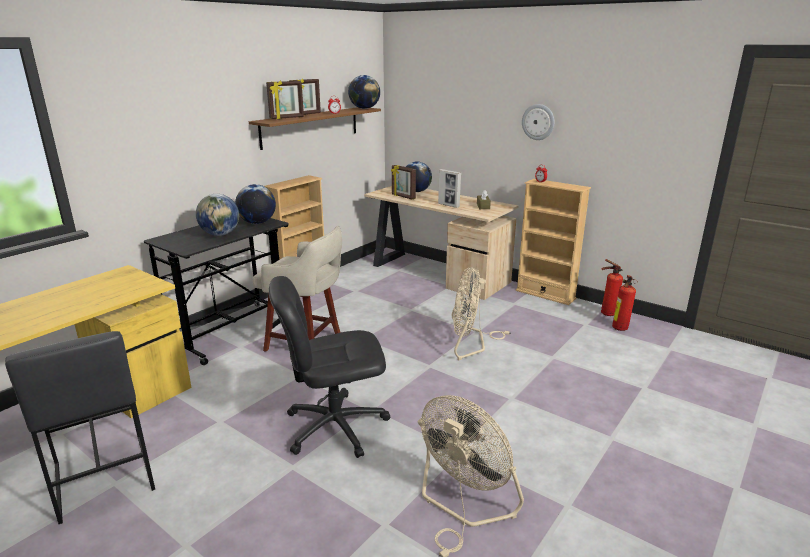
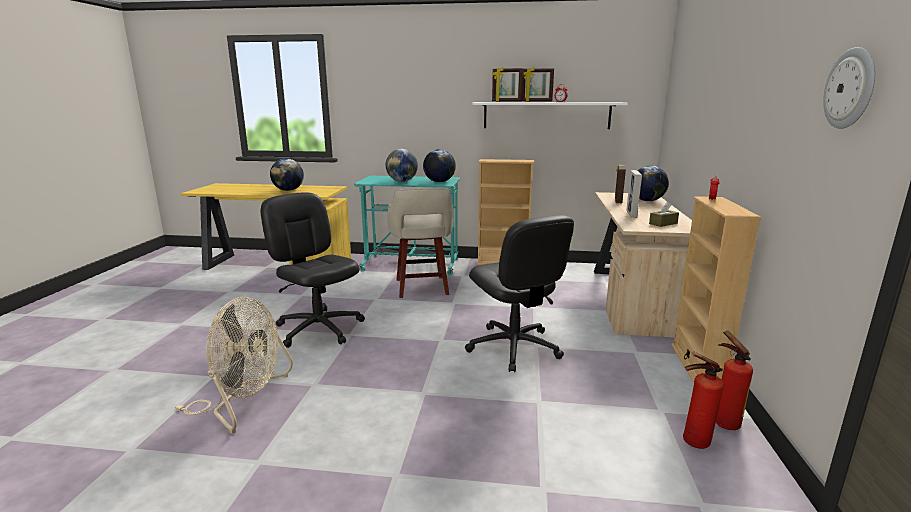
camera: 60 degrees right, 5 degrees down
grey stool [5,331,155,524] -> none
black desk [144,216,289,365] -> turquoise desk [354,176,460,276]
brown shelf [249,107,381,150] -> white shelf [472,102,628,129]
globe [348,75,380,109] -> globe moved to [270,158,304,191]
beige fan [452,267,510,360] -> black office chair [465,215,574,372]
wall clock [522,104,555,140] -> wall clock moved to [823,47,875,129]

